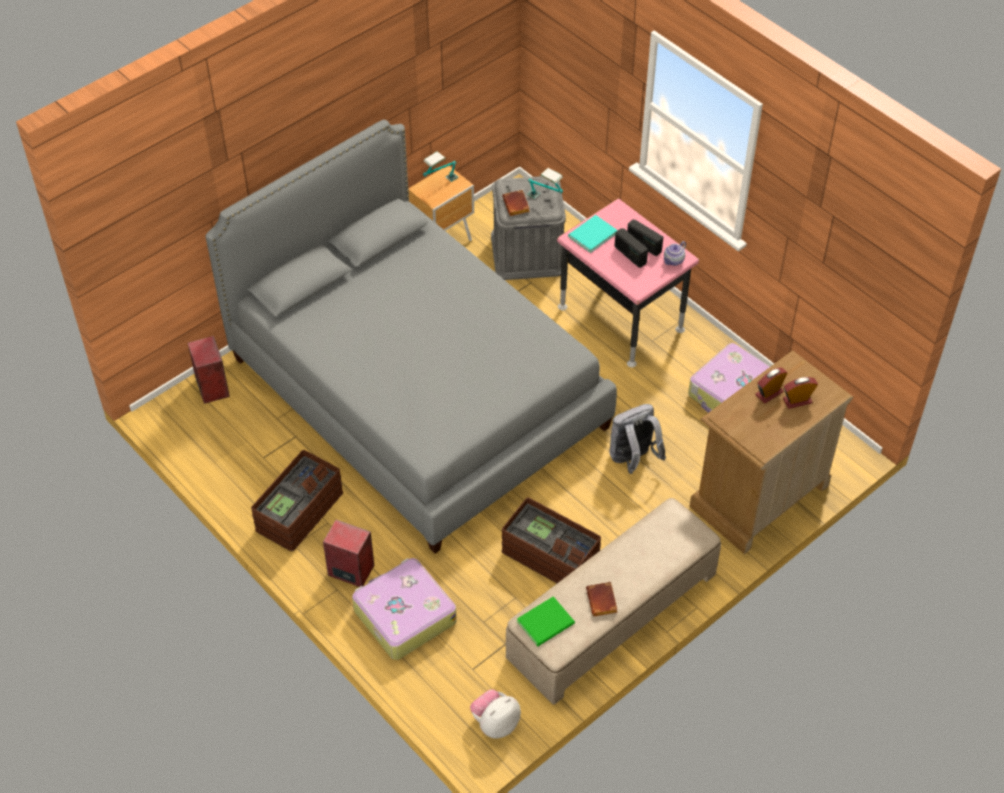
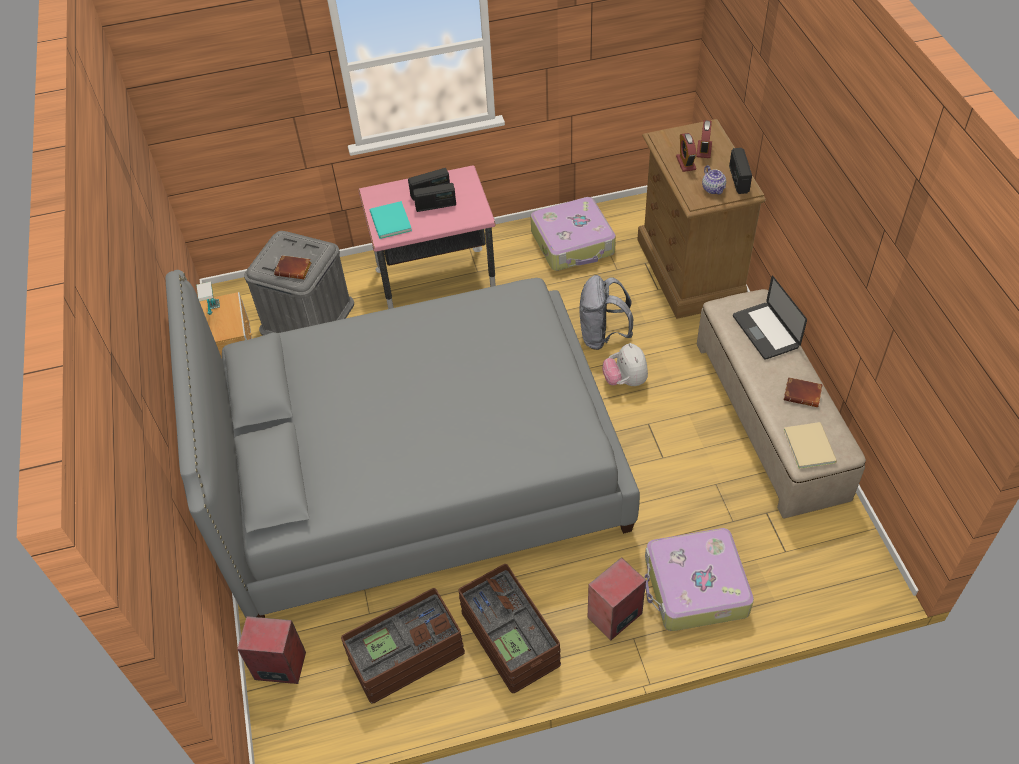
camera: 60 degrees left, 0 degrees up
plush toy [470,689,521,739] -> plush toy moved to [602,343,648,386]
brown storage box [501,497,601,583] -> brown storage box moved to [341,588,465,704]
green book [517,596,575,646] -> beige book [784,422,837,469]
table lamp [527,168,563,199] -> none
teapot [664,241,686,266] -> teapot moved to [702,165,726,194]
none -> radio [729,148,752,194]
none -> laptop [733,276,807,360]

